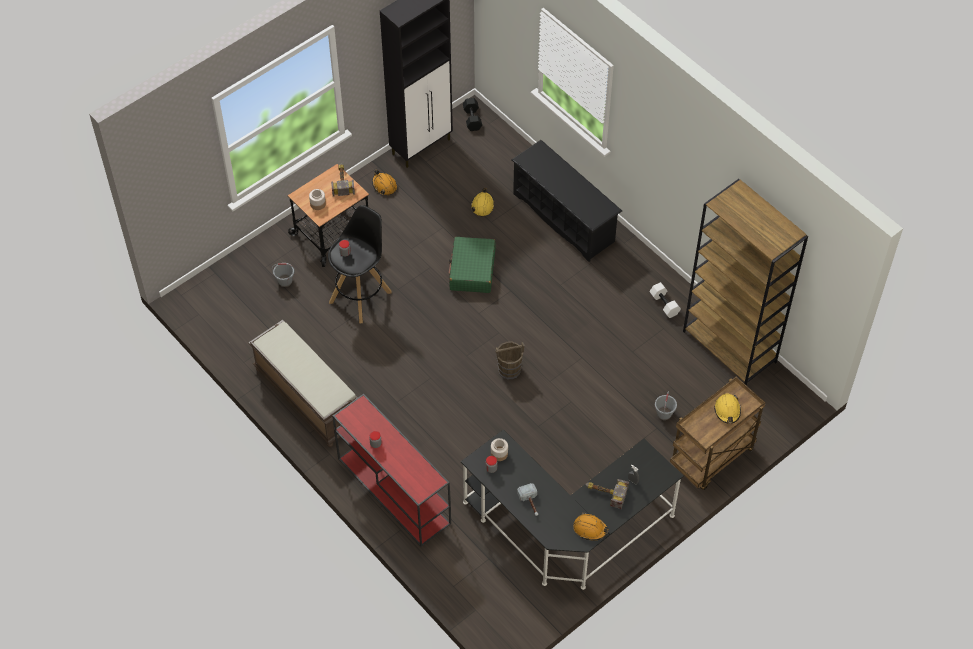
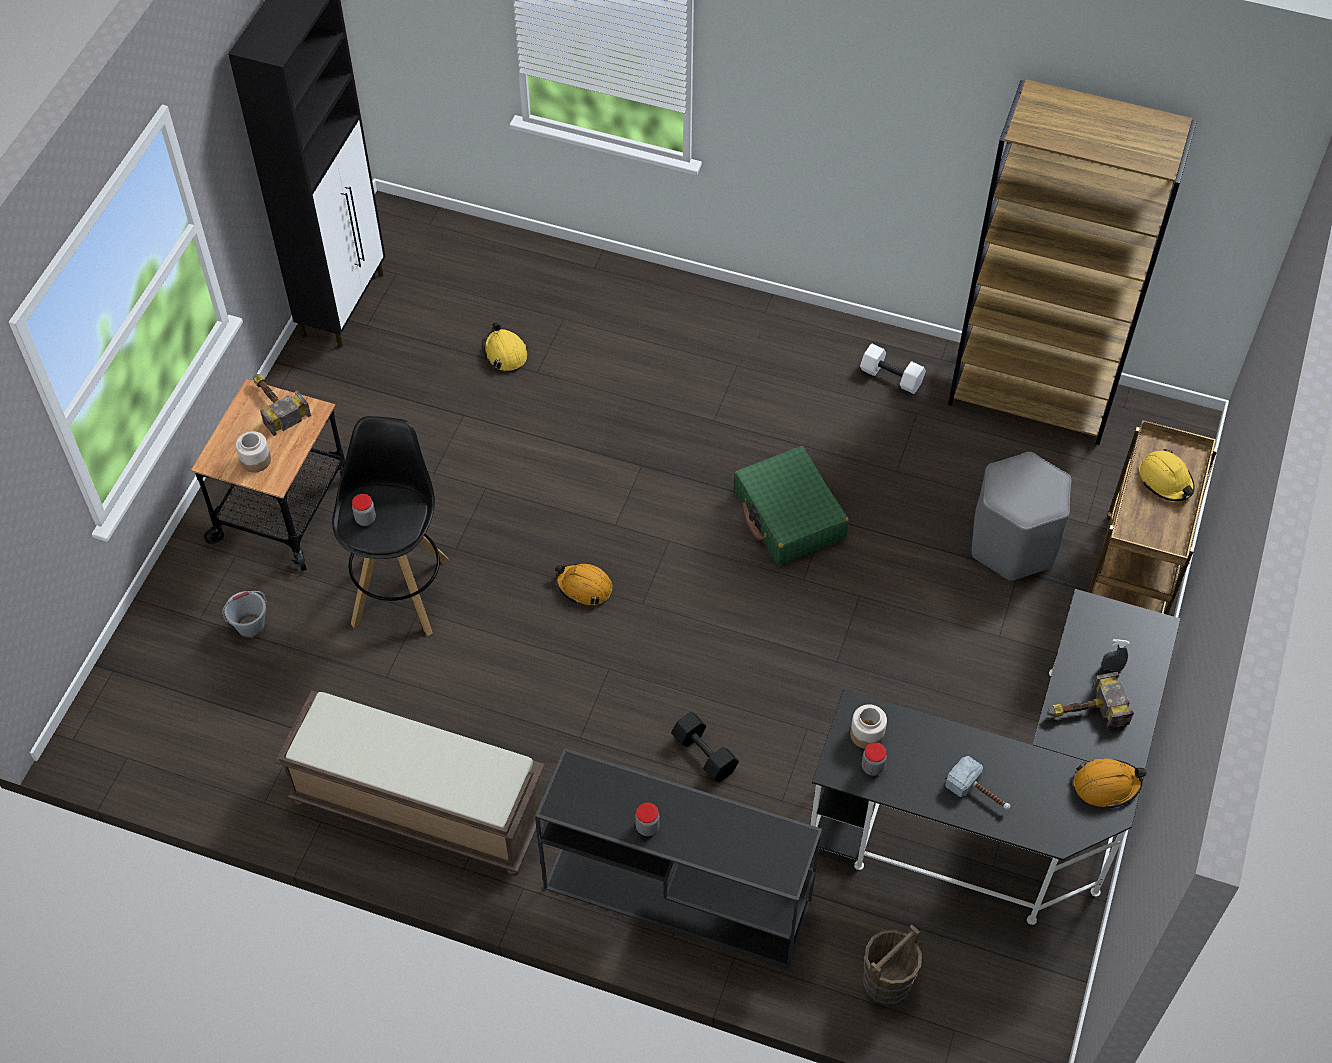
camera: 30 degrees left, 0 degrees up
red console table [332,394,451,547] -> black console table [535,748,822,969]
orange hard hat [372,170,397,195] -> orange hard hat moved to [555,564,612,605]
green suitcase [449,237,496,293] -> green suitcase moved to [734,446,849,565]
black dumbbell [463,98,482,131] -> black dumbbell moved to [671,712,739,782]
brown bucket [495,342,525,379] -> brown bucket moved to [863,924,922,1005]
black shoe rack [511,140,622,262] -> none
grey bucket [655,391,677,420] -> grey stool [971,452,1071,581]

